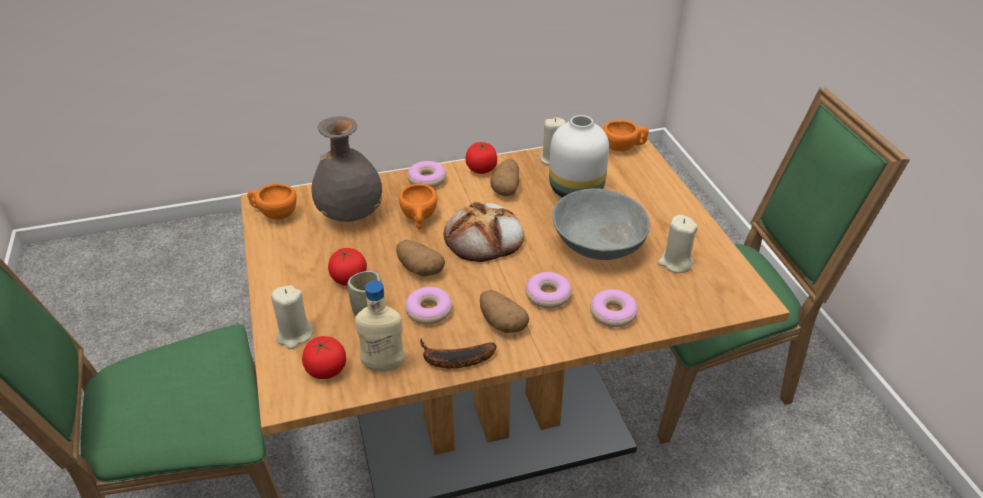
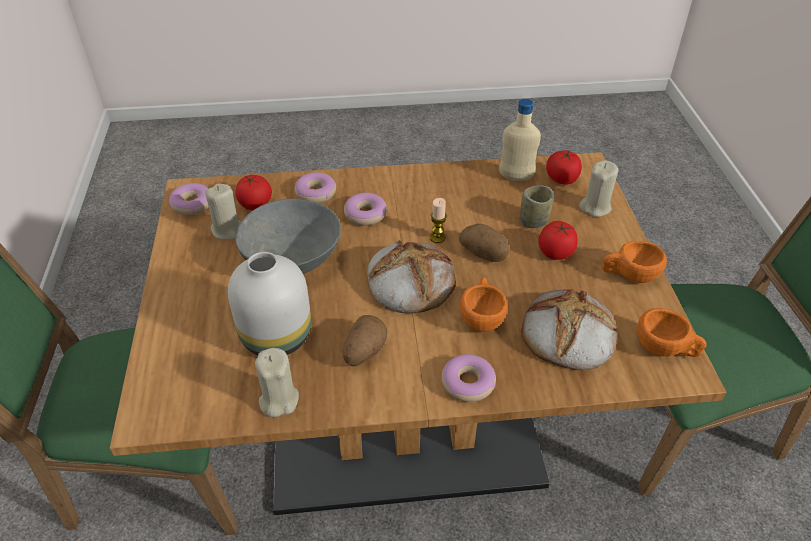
camera: 170 degrees left, 5 degrees up
grey vase [311,116,382,222] -> bread [521,289,617,370]
donut [405,287,452,324] -> donut moved to [169,183,209,215]
banana [420,338,497,368] -> none
tomato [465,142,497,174] -> tomato moved to [235,175,272,210]
potato [480,290,529,333] -> none
orange cup [603,120,649,151] -> orange cup moved to [602,241,667,283]
none -> candle [430,198,447,243]

